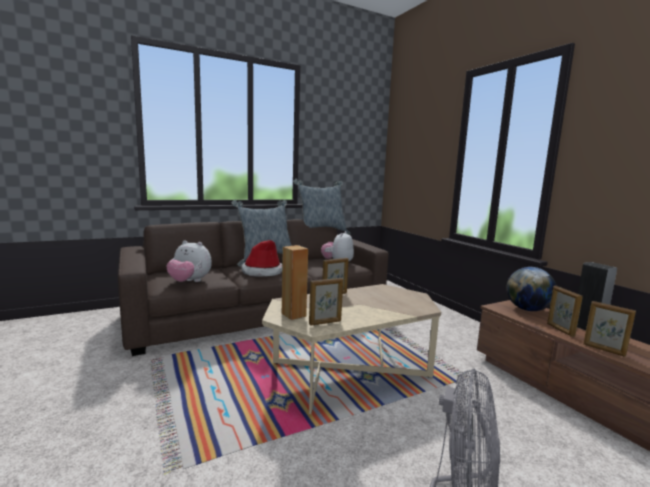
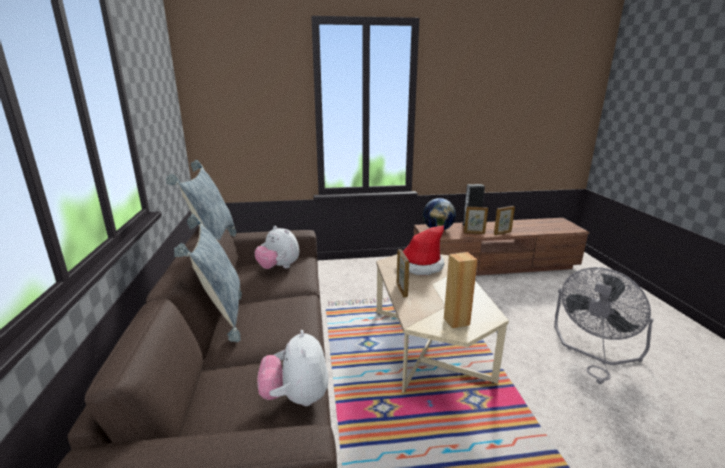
camera: 70 degrees left, 10 degrees up
plush toy [167,240,212,282] -> plush toy turned 135 degrees clockwise [257,330,329,406]
hat [242,240,282,277] -> hat moved to [403,225,444,275]
picture frame [309,278,343,326] -> none

